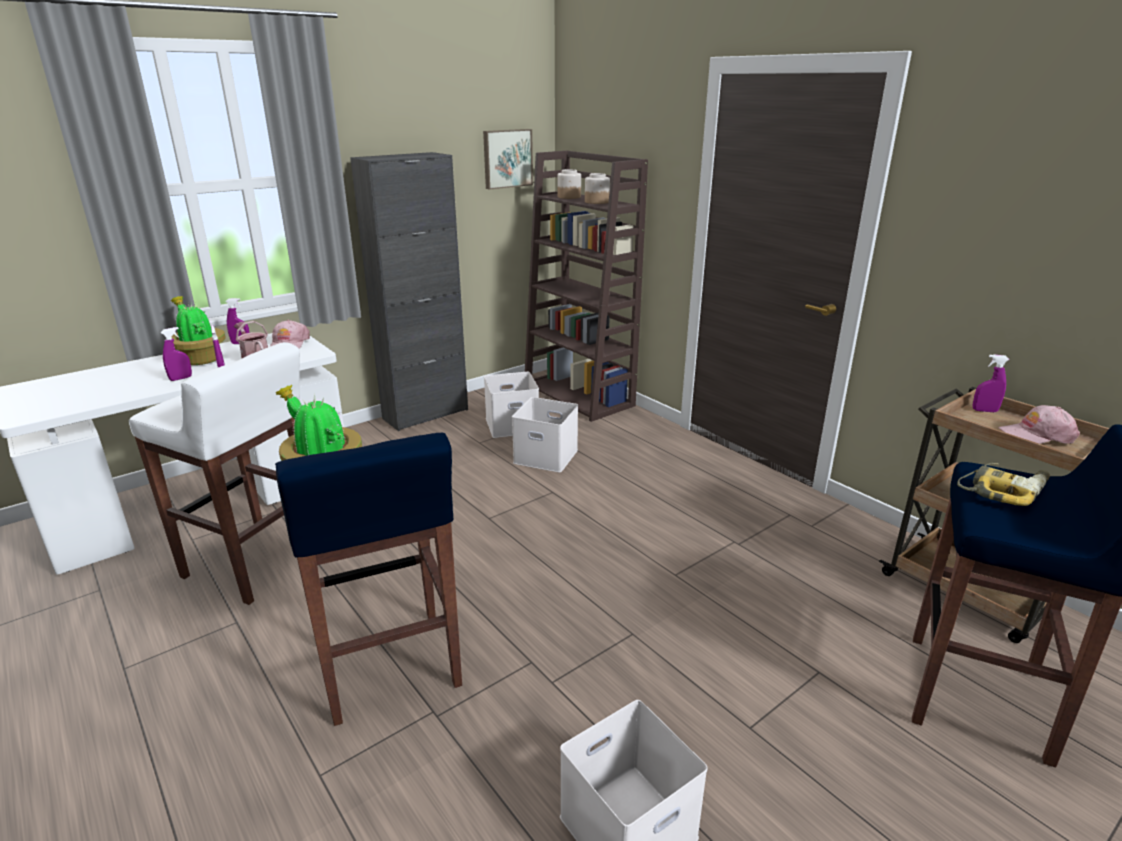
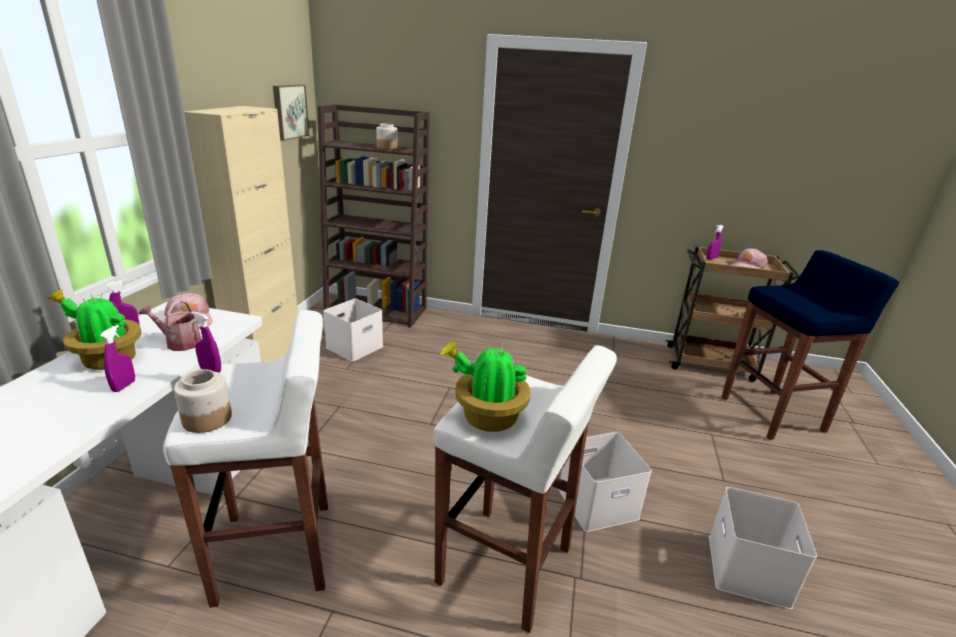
camera: 40 degrees left, 0 degrees up
blue stool [275,433,462,726] -> white stool [433,345,617,633]
black cabinet [350,152,468,431] -> beige cabinet [184,106,298,362]
white storage box [512,397,578,473] -> white storage box moved to [559,432,652,532]
jar [557,169,581,199] -> jar moved to [174,369,232,433]
power drill [957,463,1050,506] -> none

